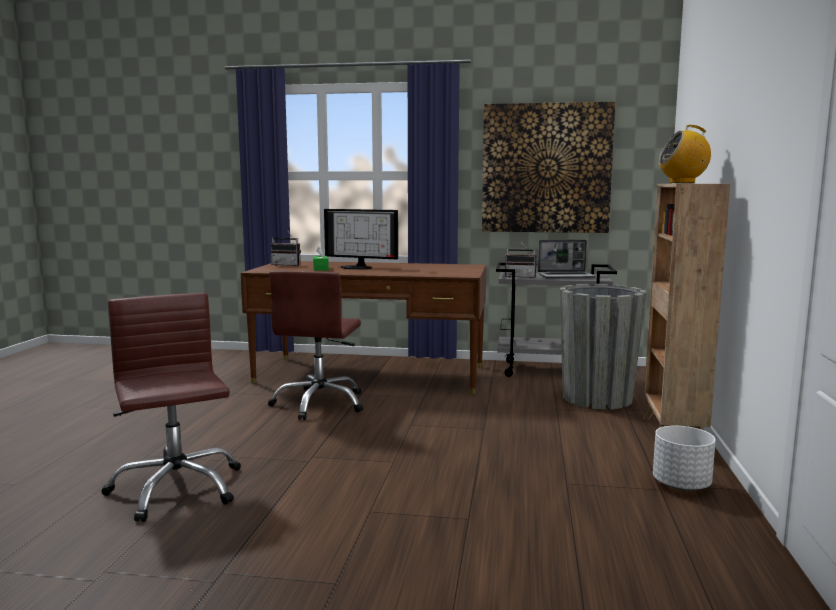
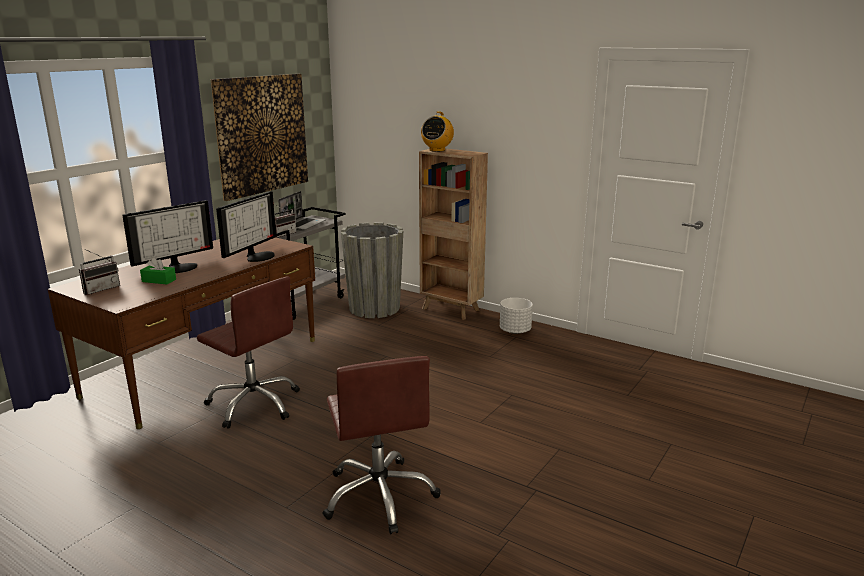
camera: 65 degrees left, 10 degrees up
brown office chair [101,293,241,522] -> brown office chair turned 105 degrees counterclockwise [322,356,441,534]
none -> monitor [216,191,276,262]

